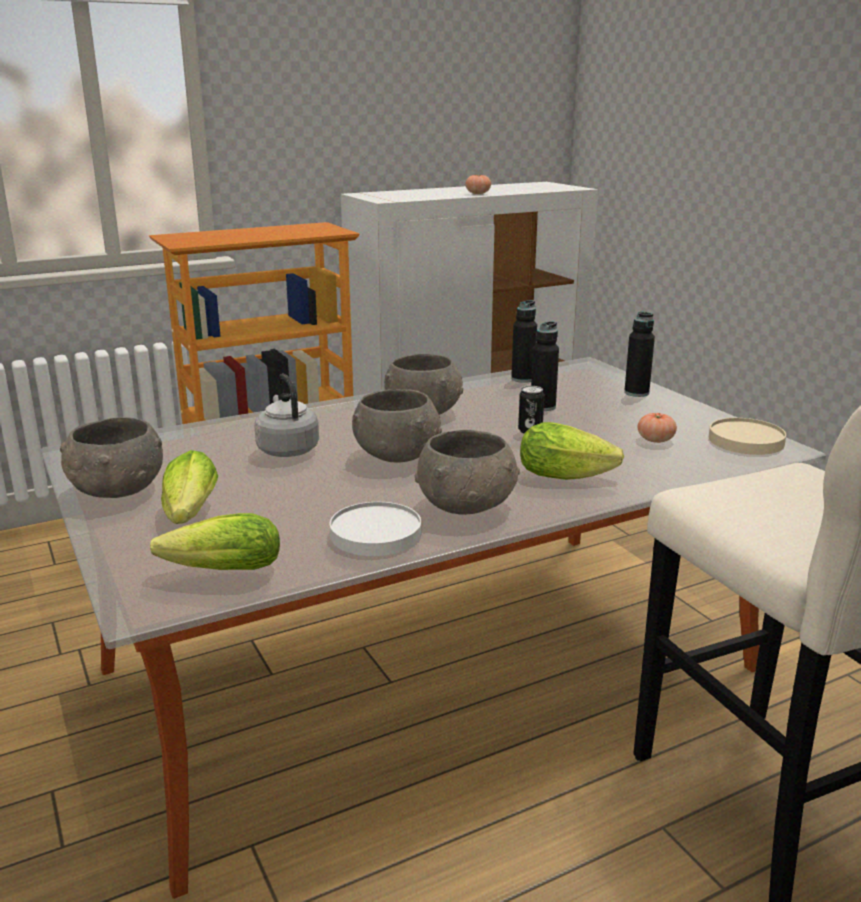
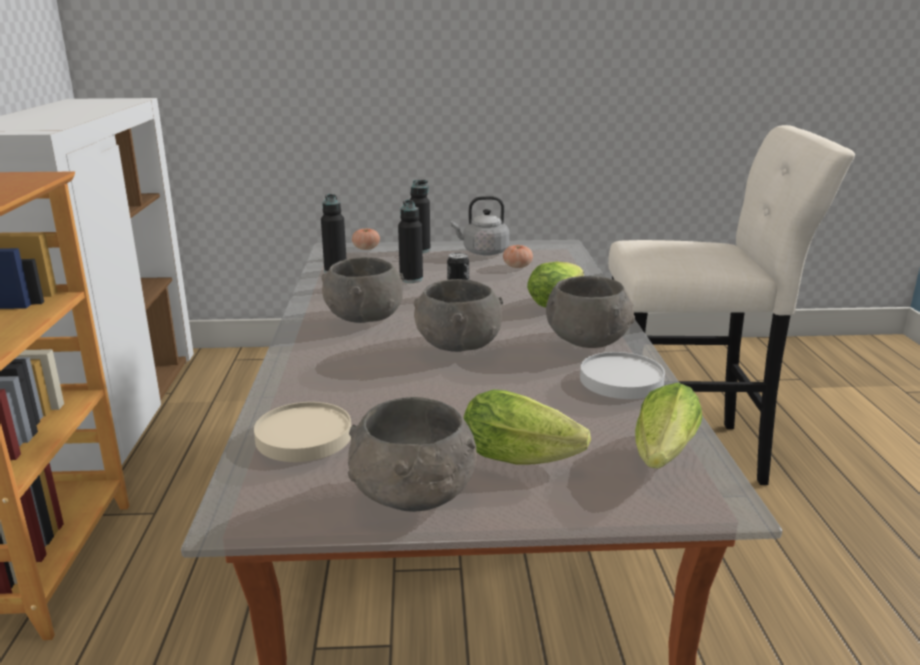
camera: 65 degrees left, 0 degrees up
grey kettle [254,374,319,457] -> grey kettle moved to [450,196,509,256]
tomato [465,174,491,194] -> tomato moved to [352,228,380,250]
beige plate [709,418,786,455] -> beige plate moved to [254,402,351,462]

